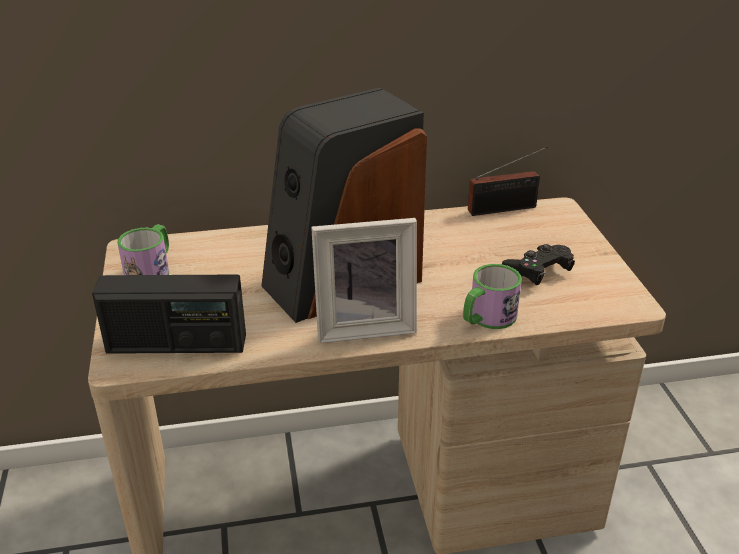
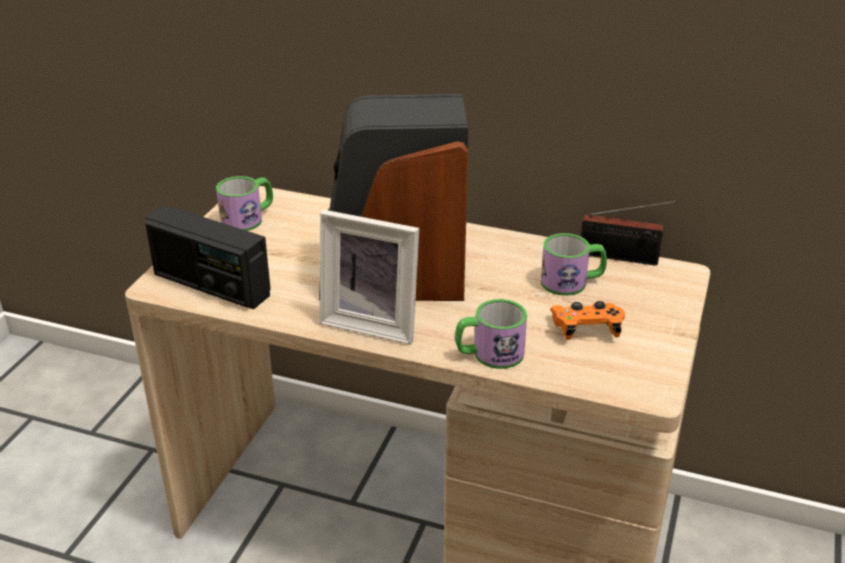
camera: 30 degrees right, 0 degrees up
black game controller [502,244,575,285] -> orange game controller [550,301,625,340]
none -> mug [541,233,607,296]

